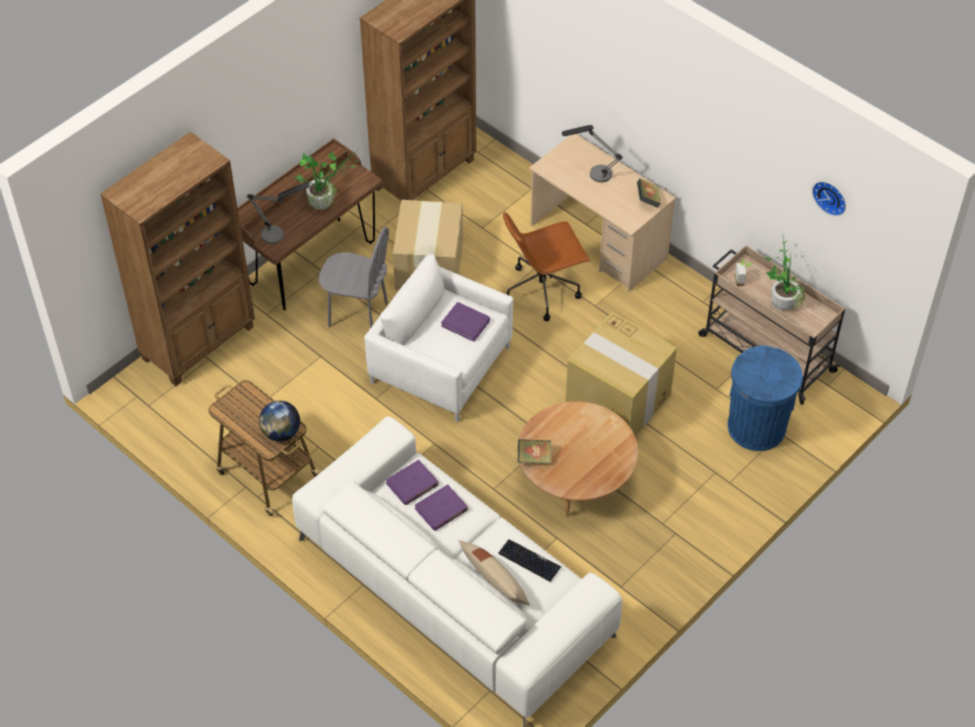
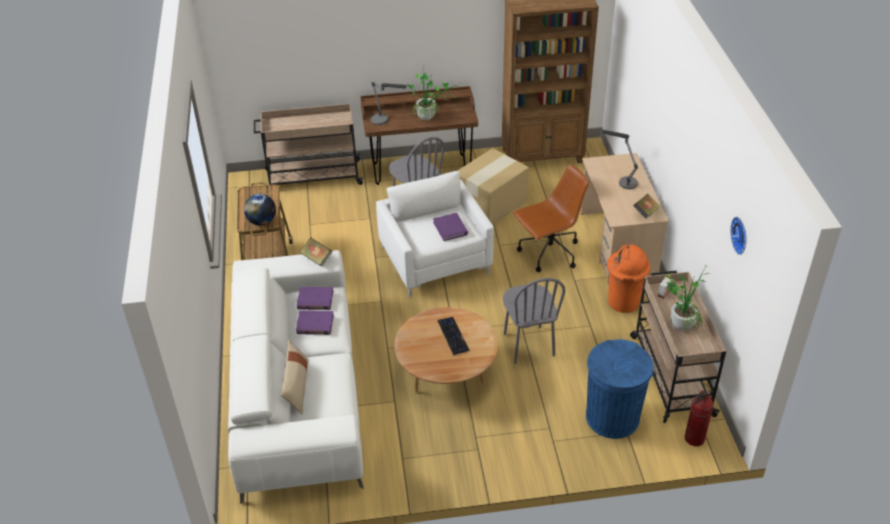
camera: 40 degrees right, 10 degrees down
brown bookcase [100,132,255,386] -> beige cart [254,104,364,185]
keyboard [498,539,561,582] -> keyboard moved to [438,317,470,355]
brown office chair [503,211,590,321] -> brown office chair turned 135 degrees clockwise [513,164,589,272]
book [518,439,551,464] -> book moved to [300,237,332,267]
cardboard box [565,312,677,436] -> grey chair [503,278,565,364]
none -> orange trash can [607,244,650,313]
none -> fire extinguisher [685,390,714,446]

